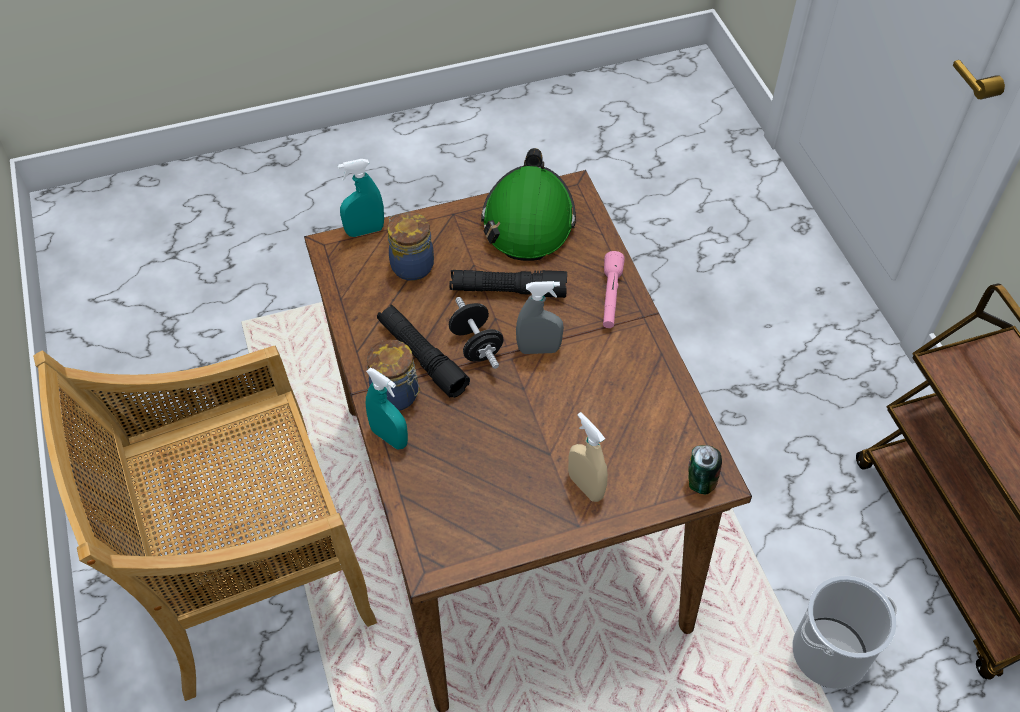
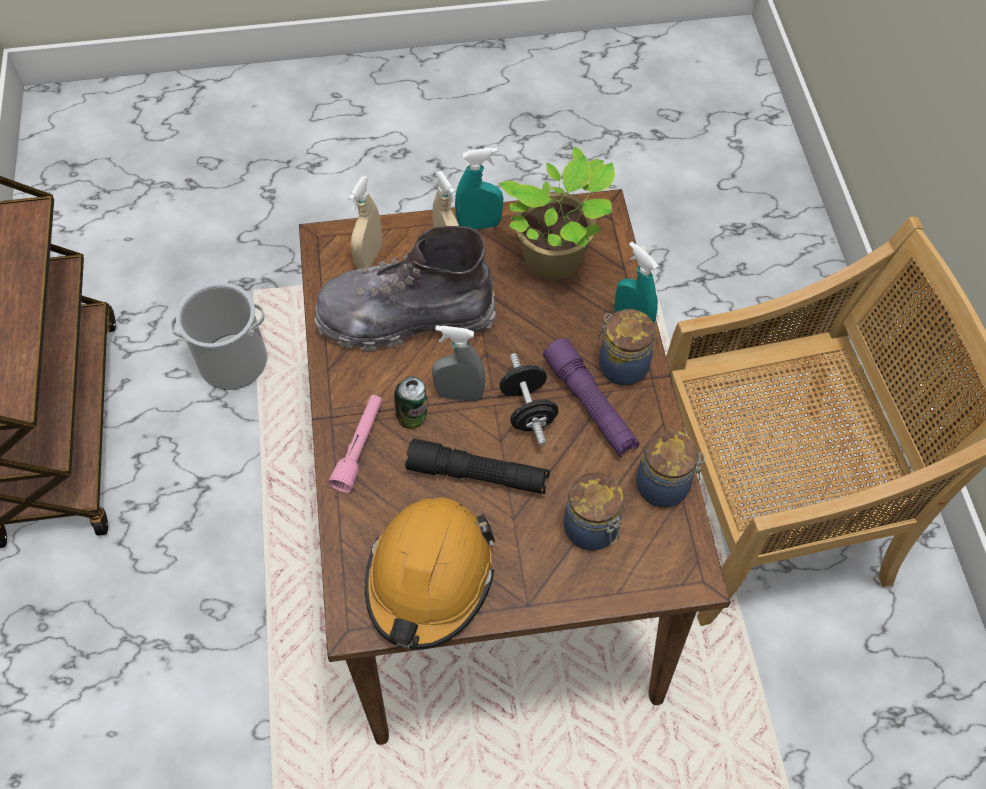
camera: 170 degrees left, 5 degrees up
turquoise spray bottle [338,159,384,237] -> turquoise spray bottle moved to [455,148,503,230]
black flashlight [377,305,470,398] -> purple flashlight [543,338,640,457]
green hard hat [481,148,576,261] -> orange hard hat [365,497,495,650]
can [688,445,722,494] -> can moved to [394,376,428,429]
none -> grey boot [314,226,496,351]
none -> beige spray bottle [348,176,383,269]
none -> potted plant [498,147,615,280]
none -> jar [636,430,705,508]

